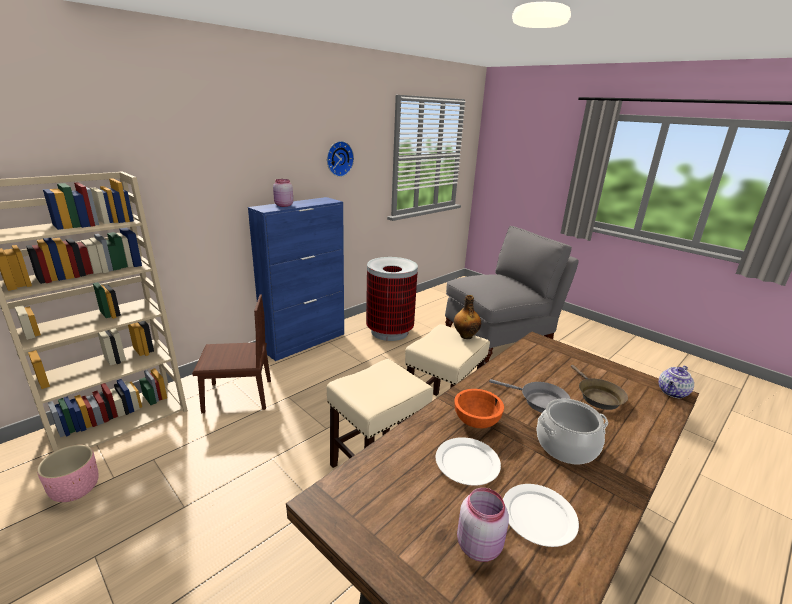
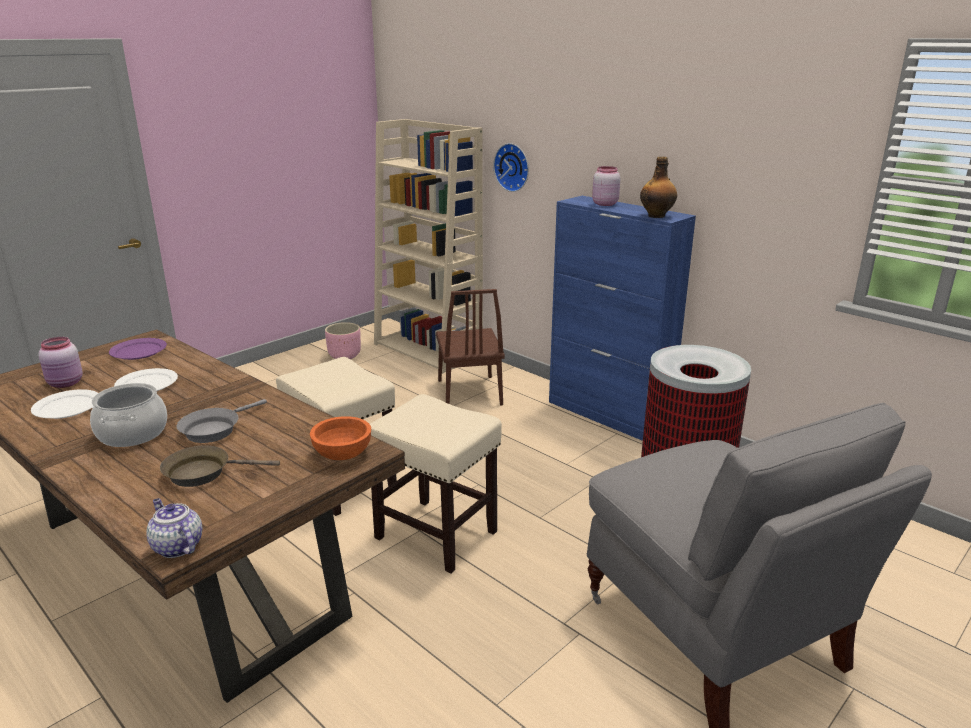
camera: 90 degrees right, 0 degrees up
wall clock [327,141,354,177] -> wall clock moved to [493,143,529,192]
bottle [454,295,481,339] -> bottle moved to [640,157,677,218]
orange bowl [454,389,504,428] -> orange bowl moved to [310,416,371,460]
none -> purple plate [109,338,167,360]

